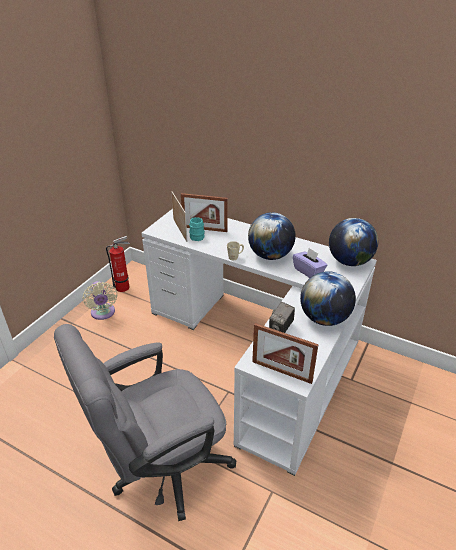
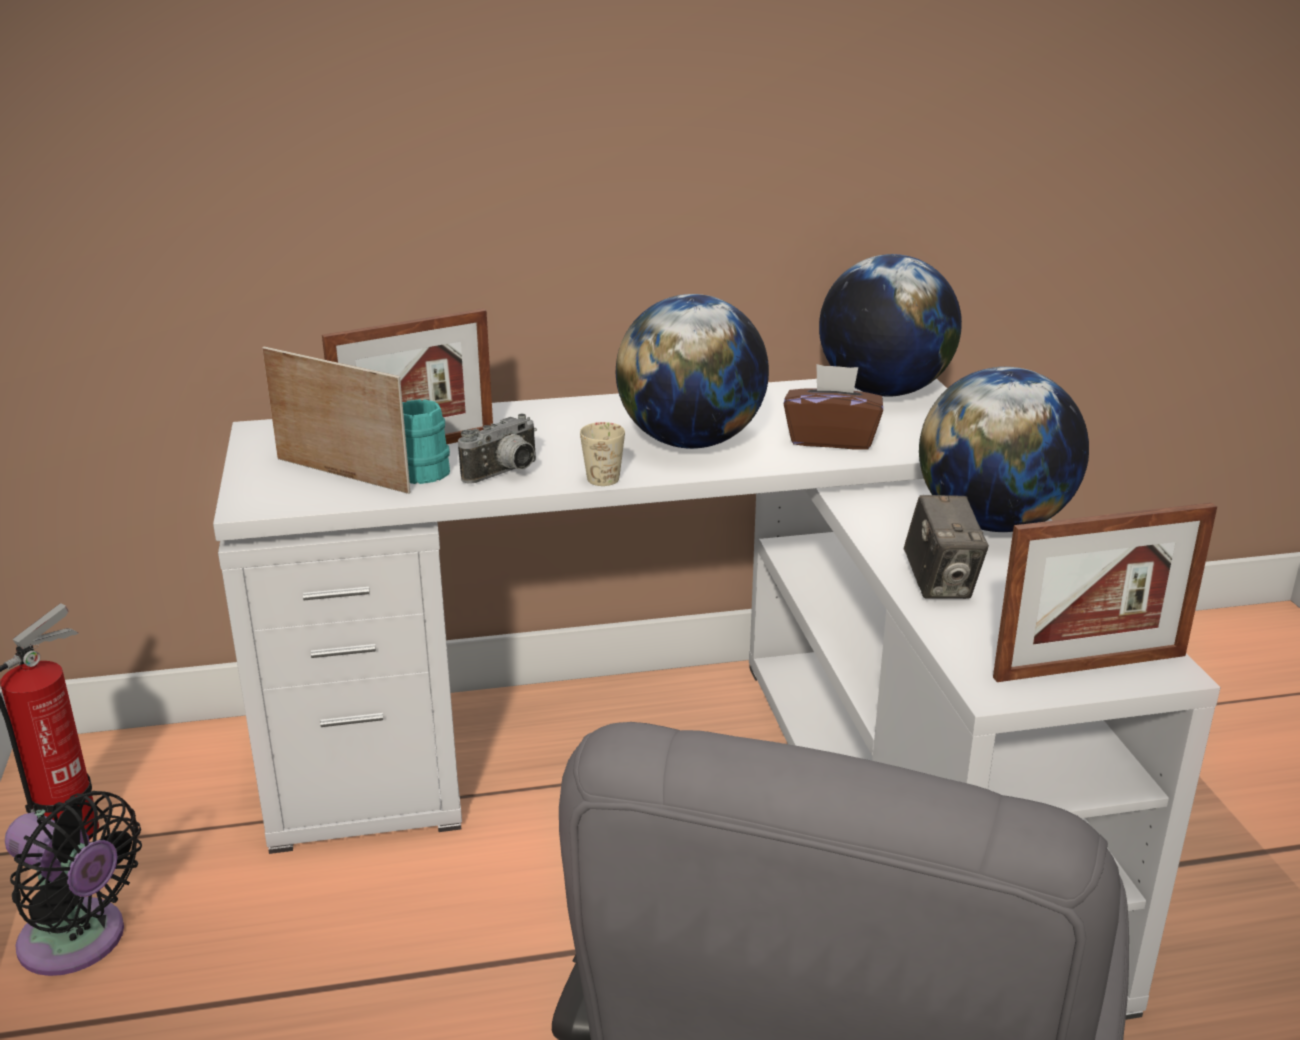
camera: 40 degrees left, 10 degrees down
beige fan [82,281,117,320] -> black fan [5,791,142,976]
purple tissue box [293,248,327,278] -> brown tissue box [784,364,883,450]
none -> camera [458,414,537,484]

